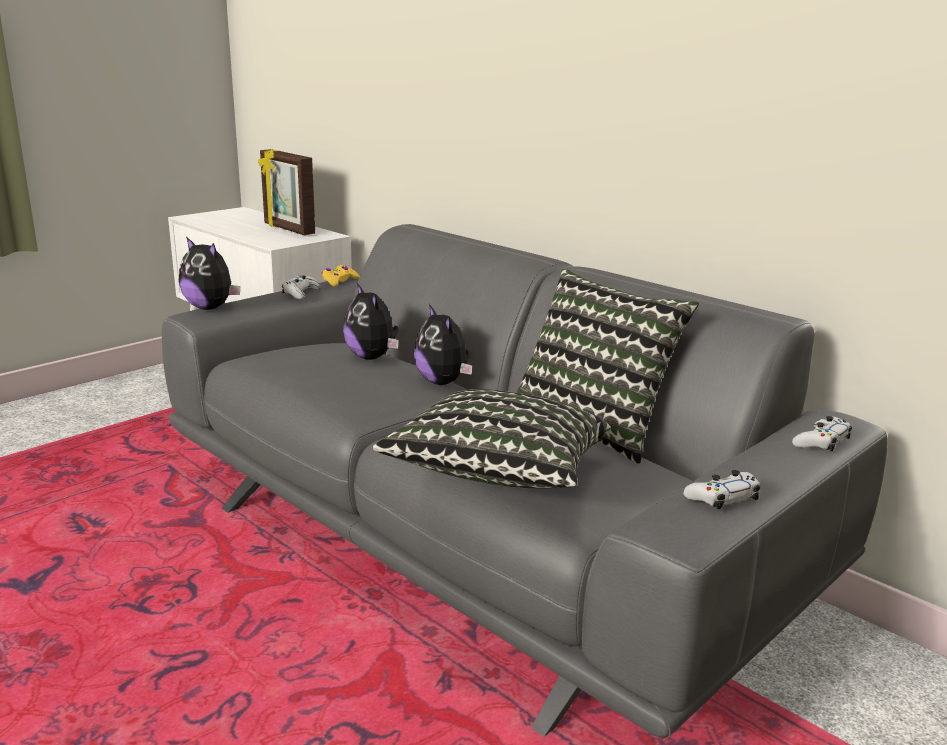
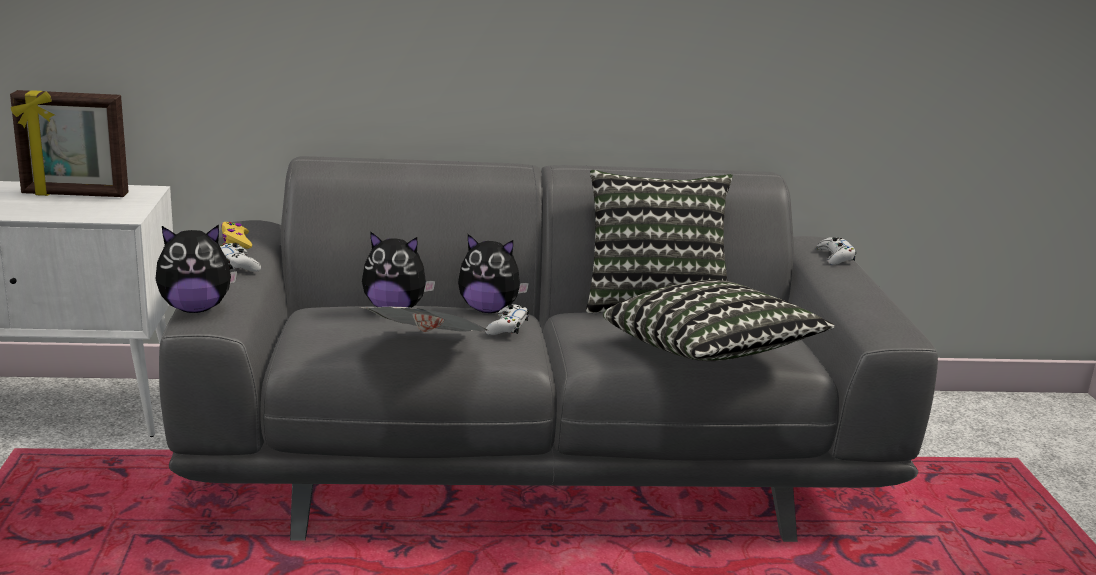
camera: 50 degrees left, 0 degrees up
white game controller [684,470,760,509] -> white game controller moved to [485,304,529,335]
none -> newspaper [360,307,488,332]

